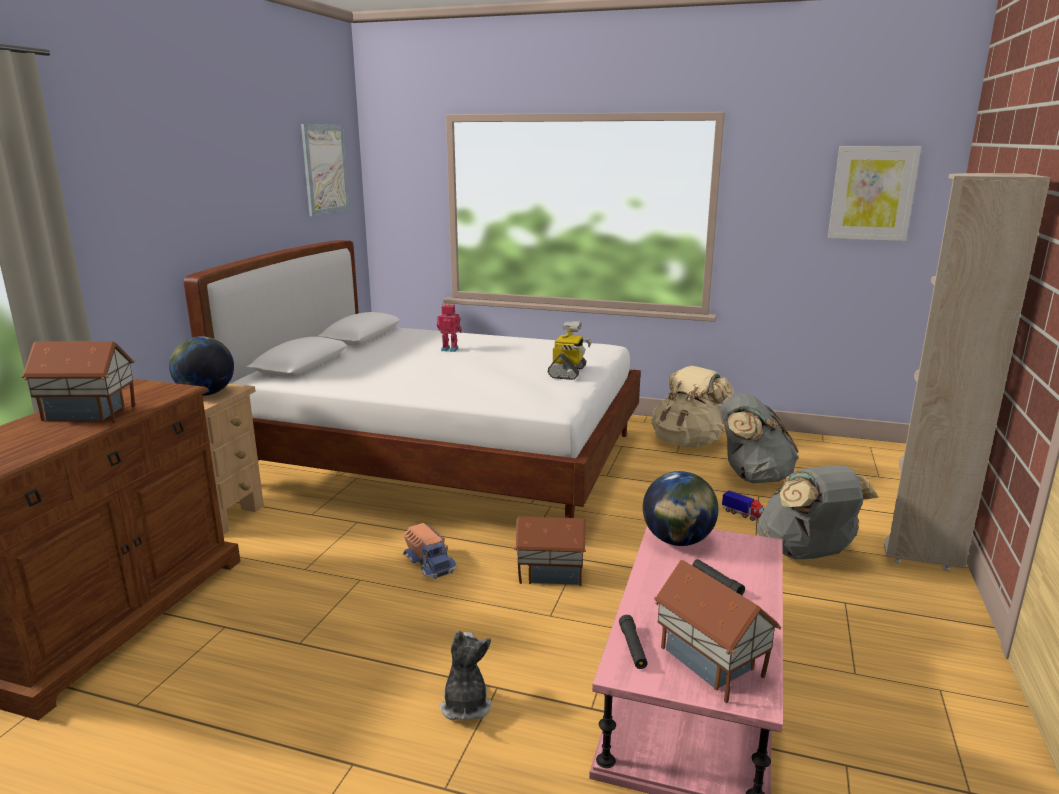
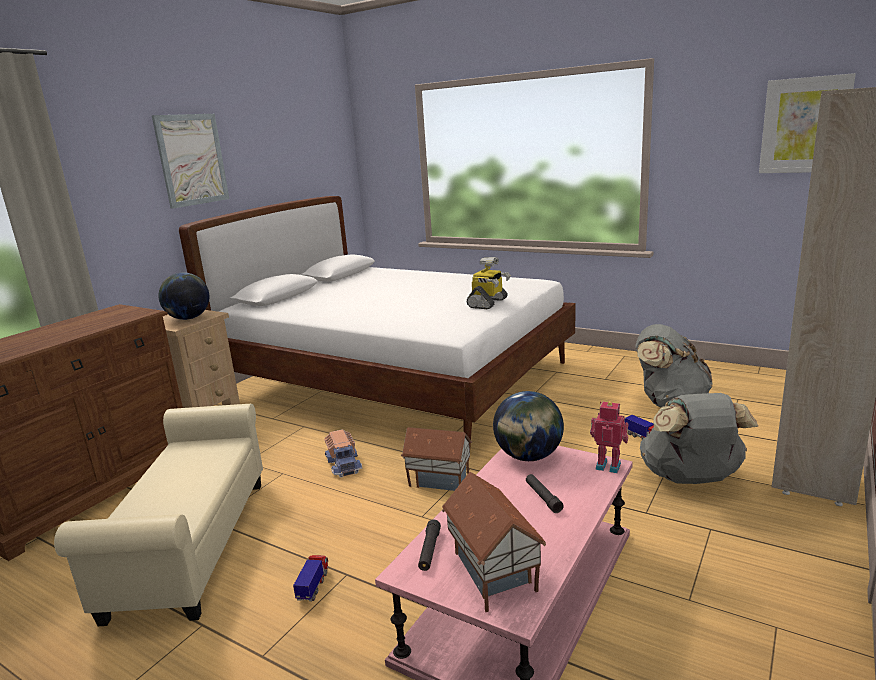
camera: 15 degrees right, 0 degrees up
toy house [21,341,135,423] -> none
picture [301,124,349,216] -> picture moved to [152,114,229,209]
toy robot [437,303,462,352] -> toy robot moved to [590,401,628,473]
plush toy [440,631,492,721] -> toy truck [293,555,328,601]
beige backpack [651,366,734,448] -> none
none -> beige ottoman [54,404,263,626]

